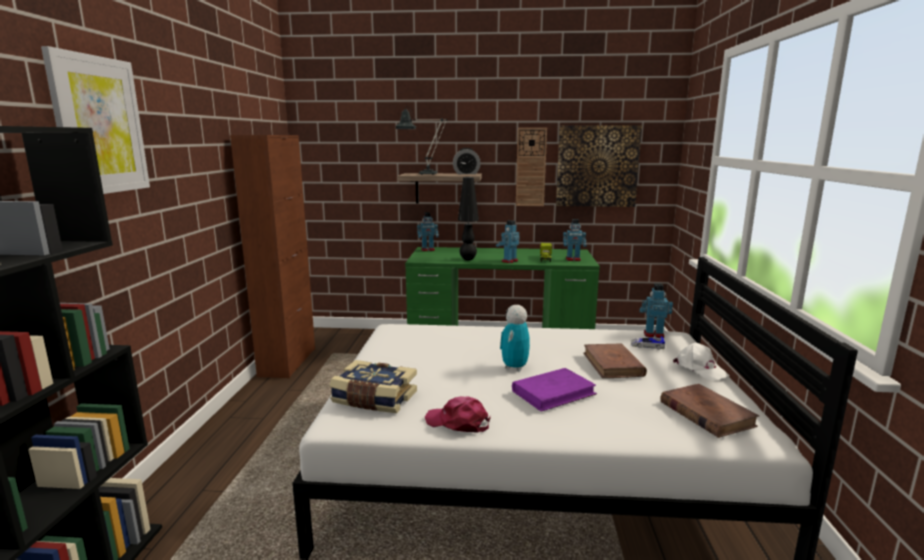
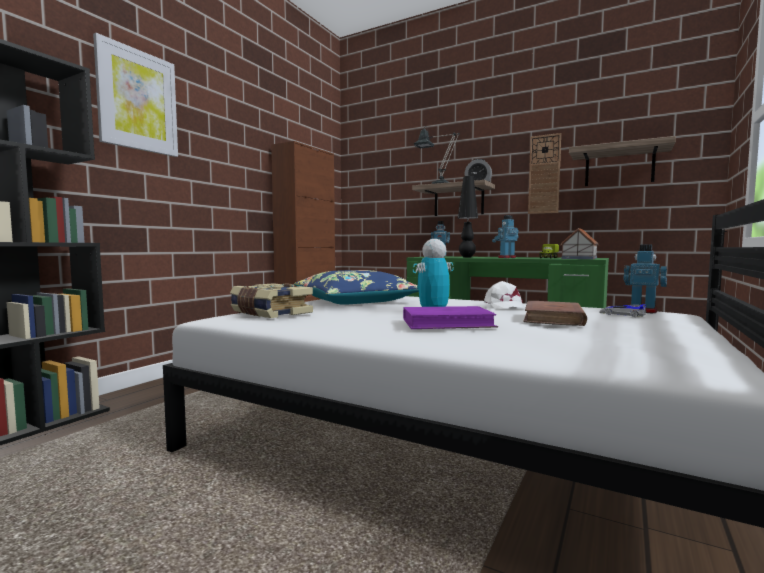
camera: 25 degrees right, 10 degrees down
pink cap [425,396,490,432] -> none
picture [556,125,642,207] -> shelf [569,136,676,186]
toy robot [563,219,587,261] -> toy house [560,228,599,259]
brown book [660,384,759,438] -> none
white cap [673,343,730,380] -> white cap moved to [484,281,525,309]
none -> blue pillow [294,270,419,305]

